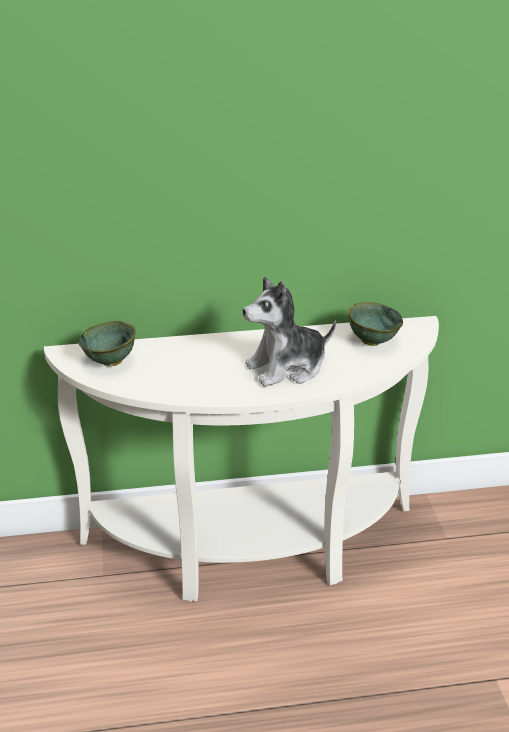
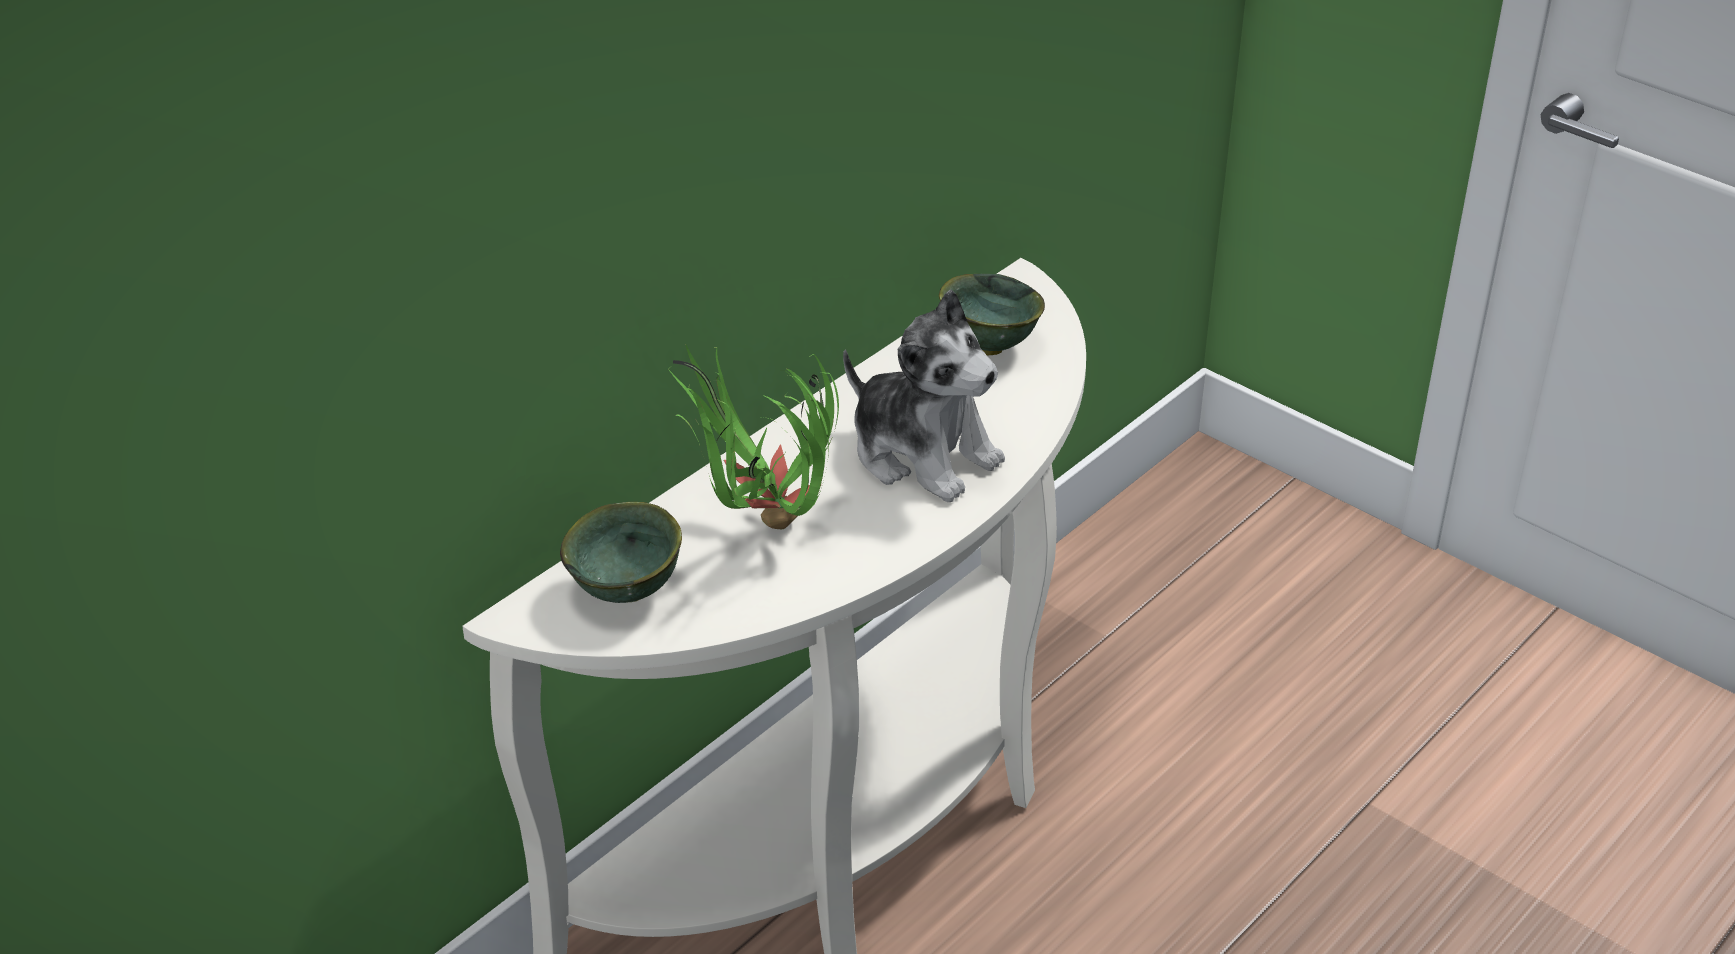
camera: 40 degrees left, 5 degrees up
plush toy [242,277,336,387] -> plush toy turned 75 degrees counterclockwise [843,289,1005,502]
none -> potted plant [668,344,839,529]

